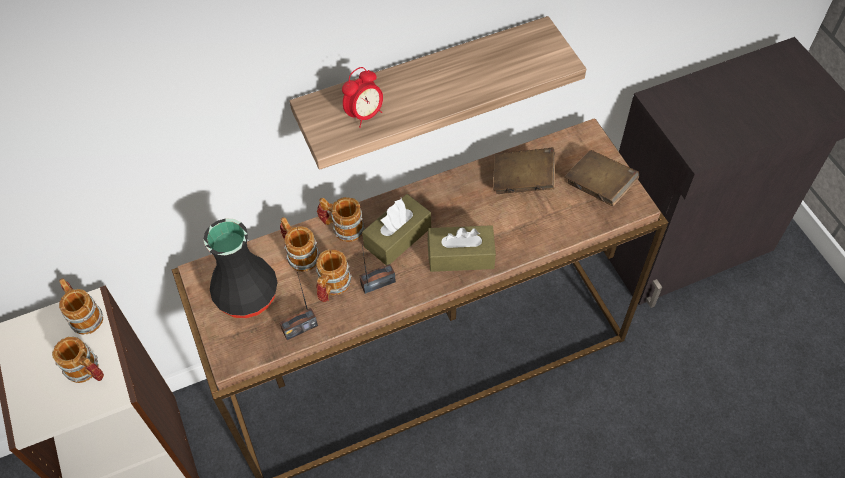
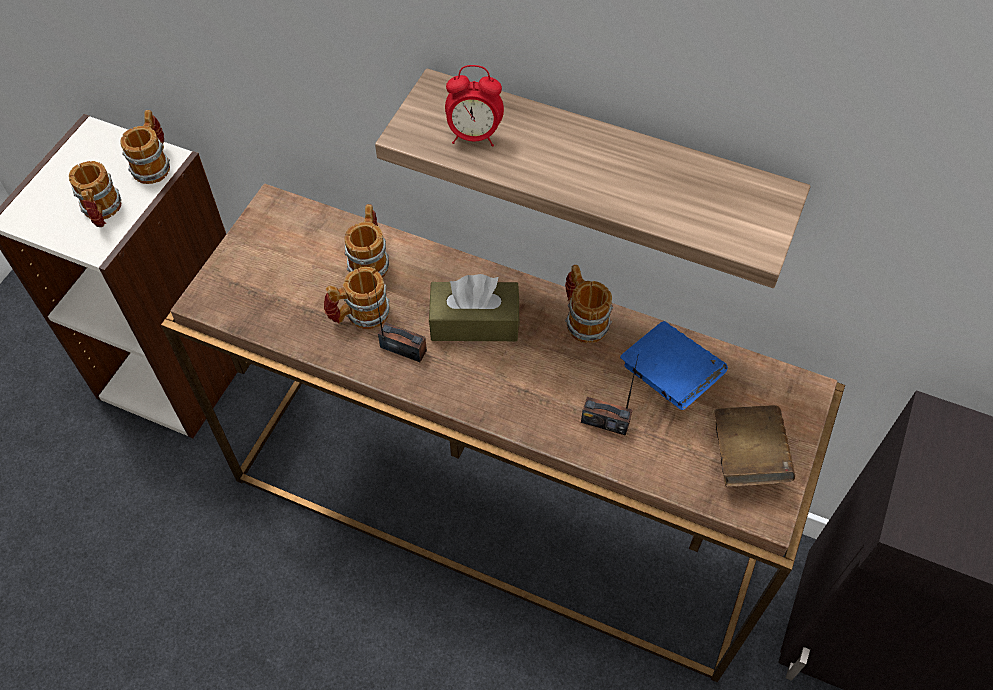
camera: 45 degrees right, 0 degrees up
black vase [203,218,278,318] -> none
radio [280,272,318,340] -> radio moved to [581,353,639,436]
mug [317,197,365,242] -> mug moved to [565,265,613,343]
brown tissue box [428,225,496,272] -> none
brown book [493,147,555,194] -> blue book [620,321,728,410]

